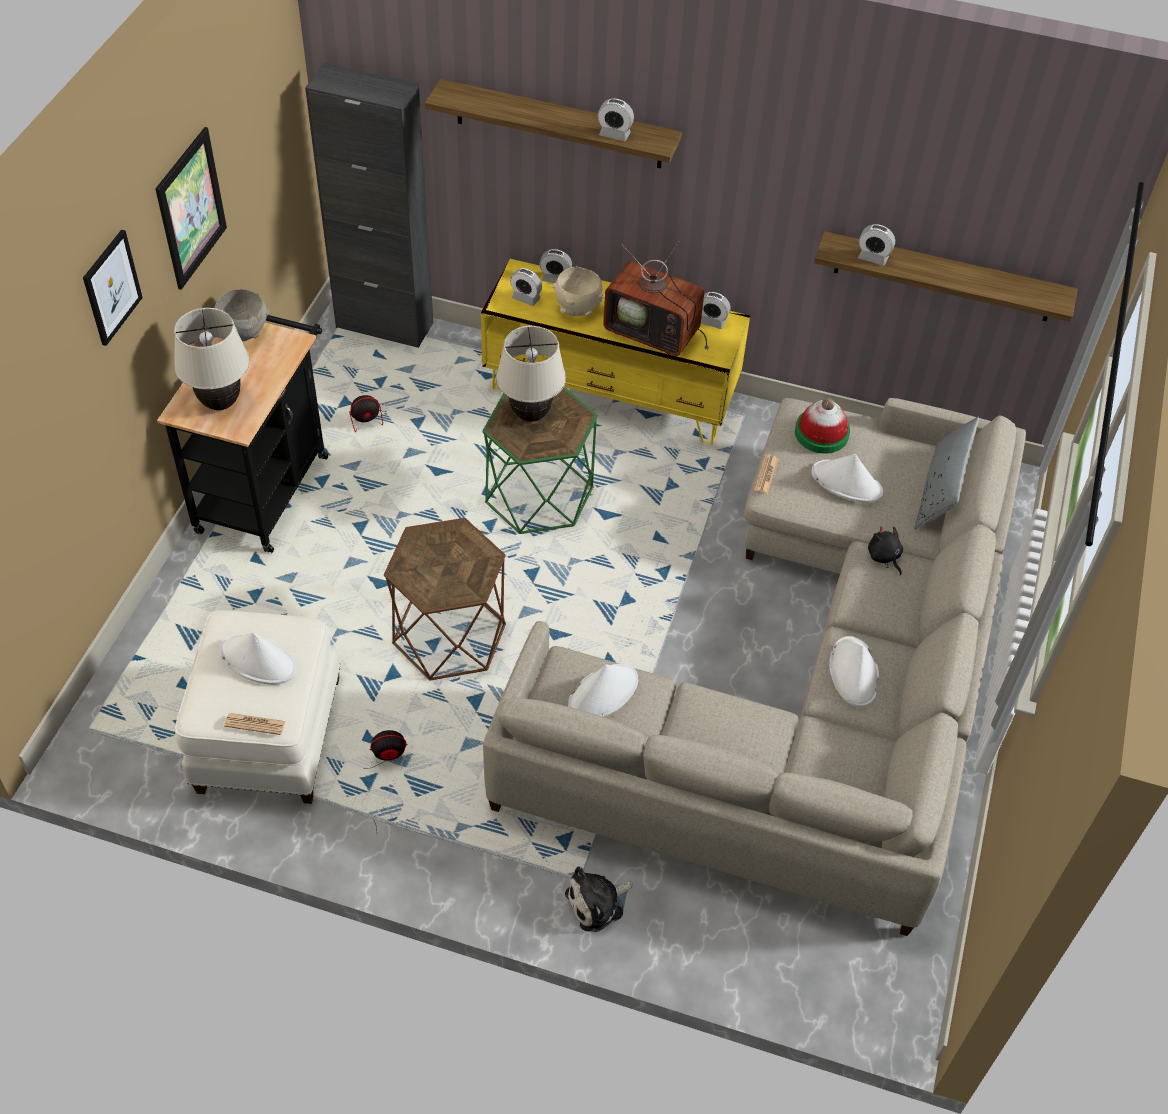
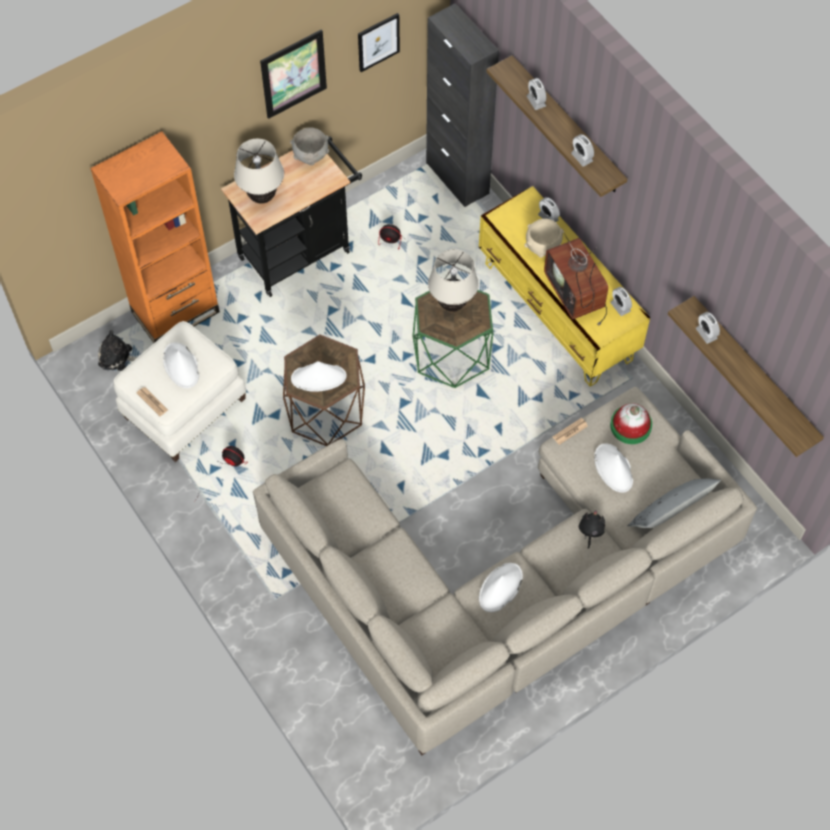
camera: 40 degrees right, 10 degrees up
picture [83,229,143,346] -> picture moved to [358,13,400,72]
alarm clock [510,268,542,306] -> alarm clock moved to [527,78,546,110]
plush toy [565,866,633,932] -> plush toy moved to [98,330,138,371]
white hat [568,664,638,717] -> white hat moved to [291,361,347,392]
none -> orange bookcase [90,131,220,343]

